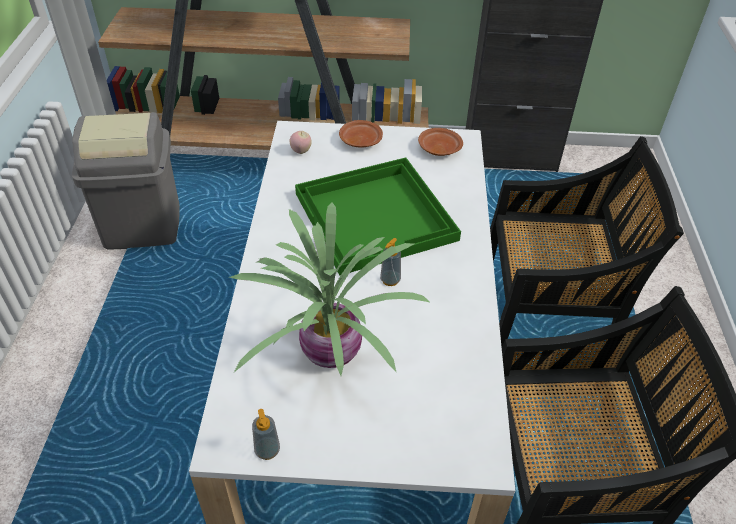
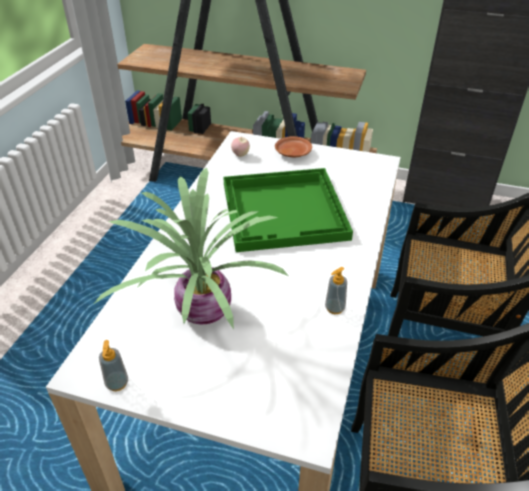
camera: 15 degrees right, 5 degrees down
grey trash can [72,112,180,250] -> none
soap dispenser [380,238,401,286] -> soap dispenser moved to [325,267,347,314]
brown plate [418,128,463,156] -> none

